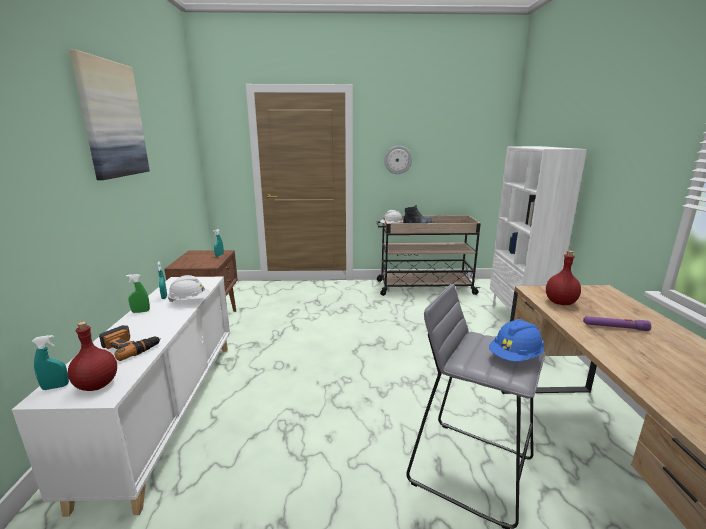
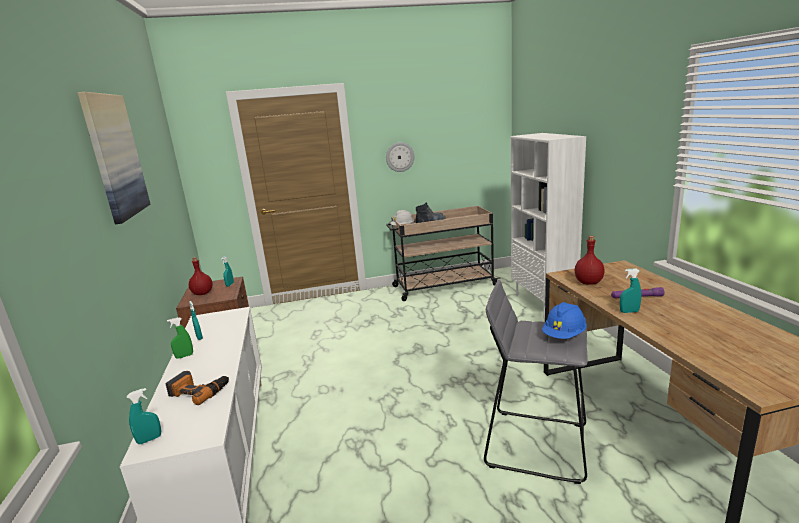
camera: 10 degrees left, 0 degrees up
red bottle [68,321,117,391] -> red bottle moved to [189,257,213,295]
white hard hat [168,275,210,302] -> none
none -> turquoise spray bottle [620,268,641,313]

